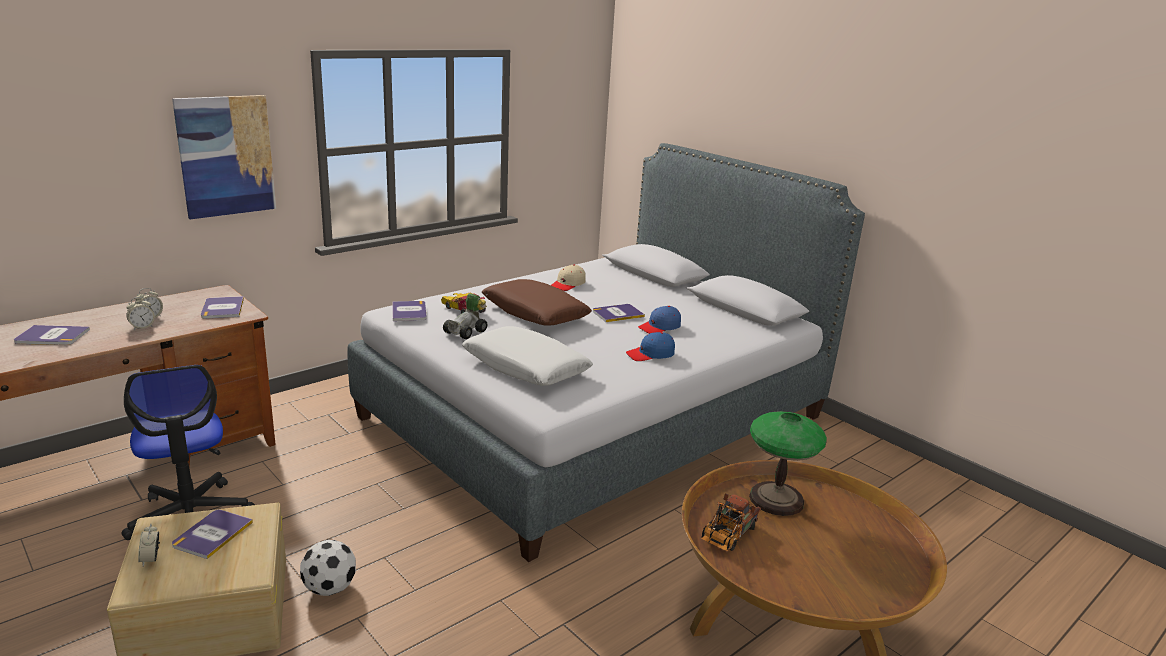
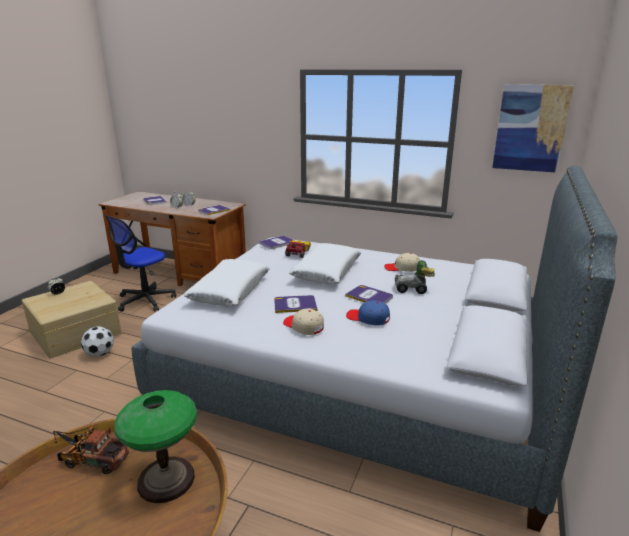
camera: 65 degrees right, 0 degrees up
picture [172,95,276,219] -> picture moved to [492,84,574,173]
book [172,510,253,559] -> book moved to [274,295,318,313]
toy car [443,293,487,339] -> toy car moved to [395,260,435,294]
brown pillow [482,279,592,325] -> white pillow [289,243,361,284]
blue cap [626,332,675,361] -> beige cap [283,308,324,335]

